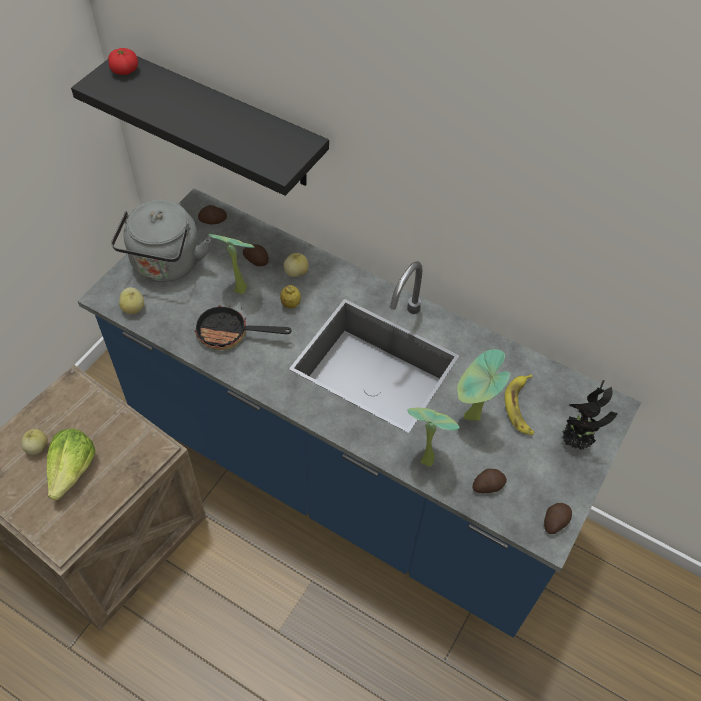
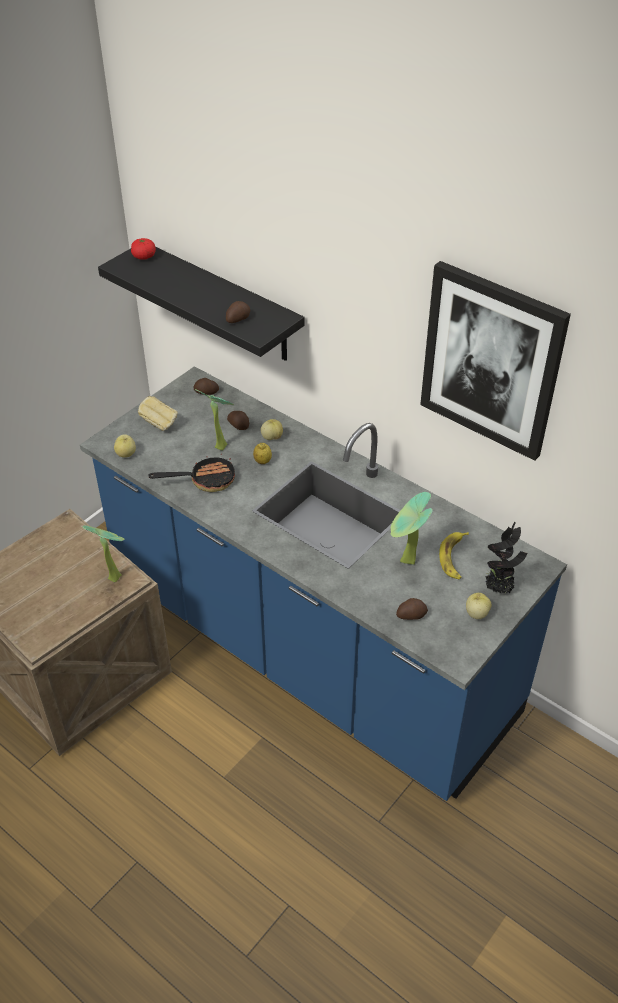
camera: 10 degrees right, 10 degrees down
apple [21,429,48,455] -> apple moved to [466,593,491,619]
lettuce [47,428,96,500] -> none
grey kettle [111,200,211,282] -> bread [138,396,178,431]
frying pan [194,301,292,350] -> frying pan turned 150 degrees clockwise [149,454,235,492]
potted plant [407,408,459,467] -> potted plant moved to [83,526,125,582]
potato [544,503,572,534] -> potato moved to [226,301,250,323]
none -> picture [420,261,571,461]

